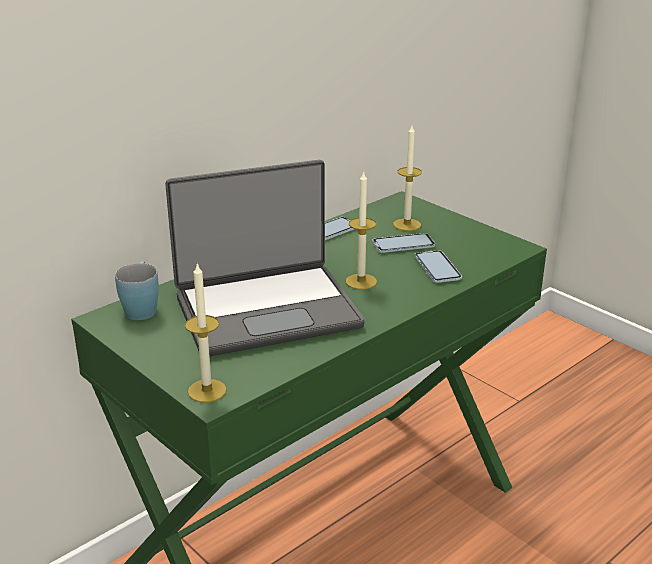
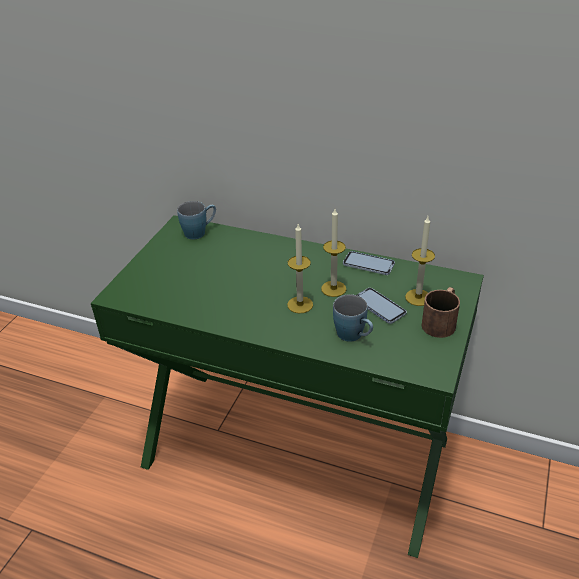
camera: 65 degrees right, 10 degrees up
laptop [165,160,365,356] -> none
candle [185,263,227,403] -> candle moved to [321,209,346,297]
phone [414,250,462,283] -> blue mug [333,294,373,342]
none -> brown mug [421,287,460,338]

